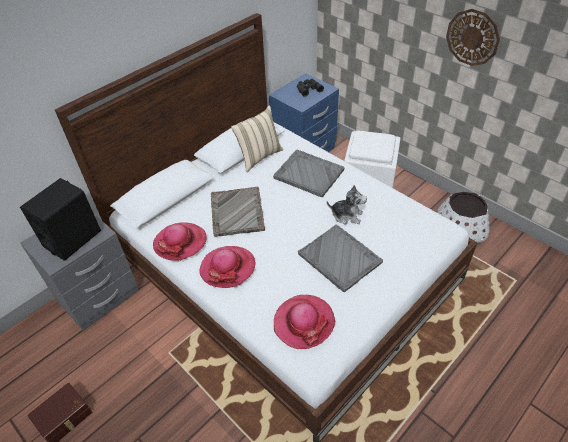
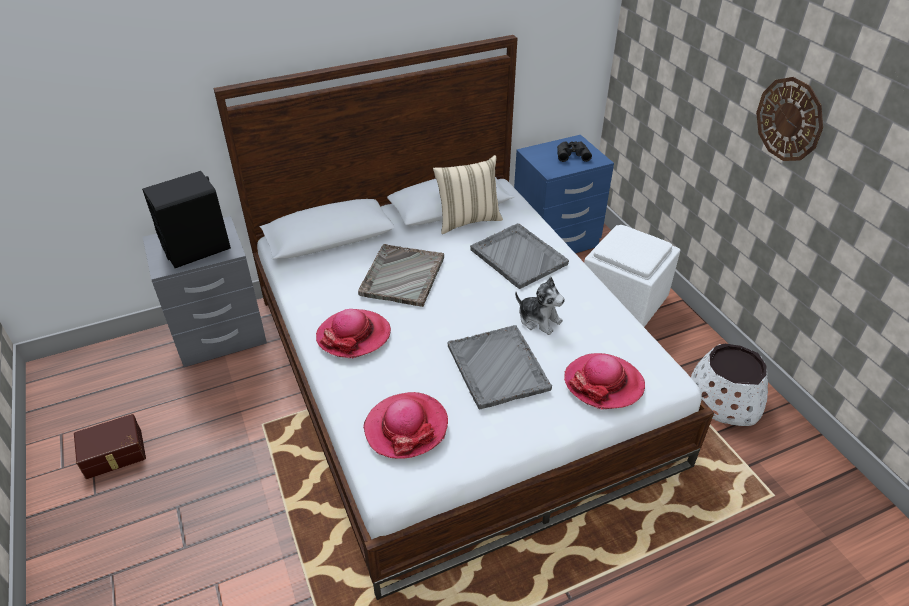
camera: 20 degrees right, 5 degrees down
hat [153,222,207,261] -> hat moved to [564,353,645,410]

